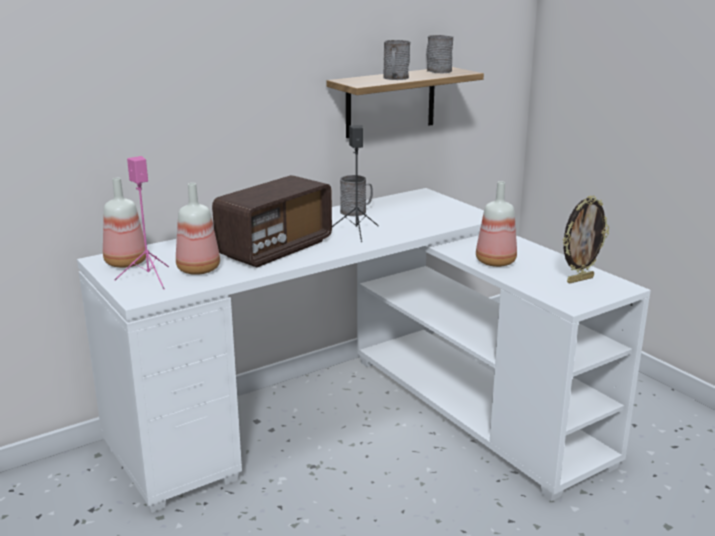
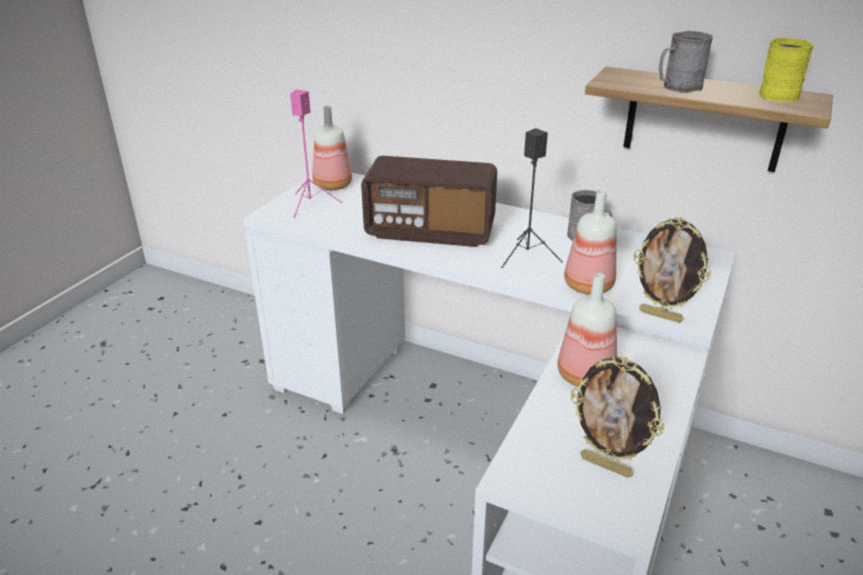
camera: 60 degrees right, 10 degrees up
bottle [176,183,220,275] -> bottle moved to [564,190,616,295]
grey mug [426,35,453,73] -> yellow mug [759,38,813,102]
none -> picture frame [633,217,711,323]

